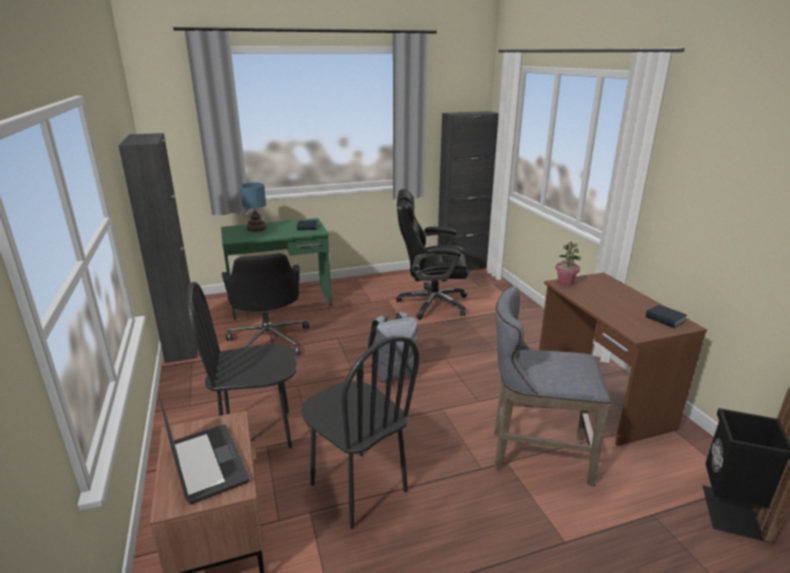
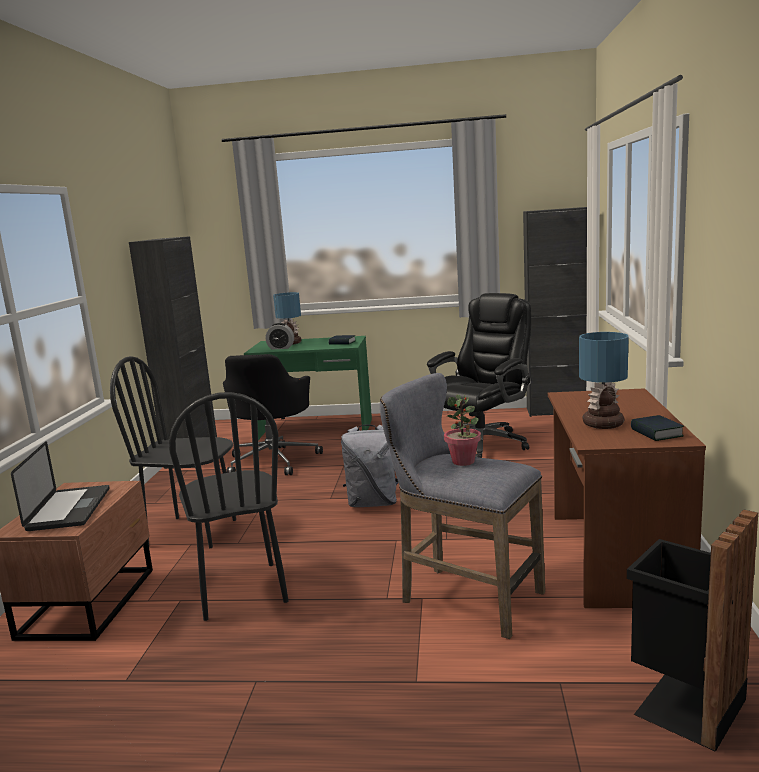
camera: 25 degrees right, 10 degrees down
black office chair [396,189,468,320] -> black office chair turned 105 degrees clockwise [427,293,531,458]
potted plant [556,242,581,286] -> potted plant moved to [444,395,481,466]
none -> alarm clock [266,323,294,350]
none -> table lamp [579,332,629,429]

